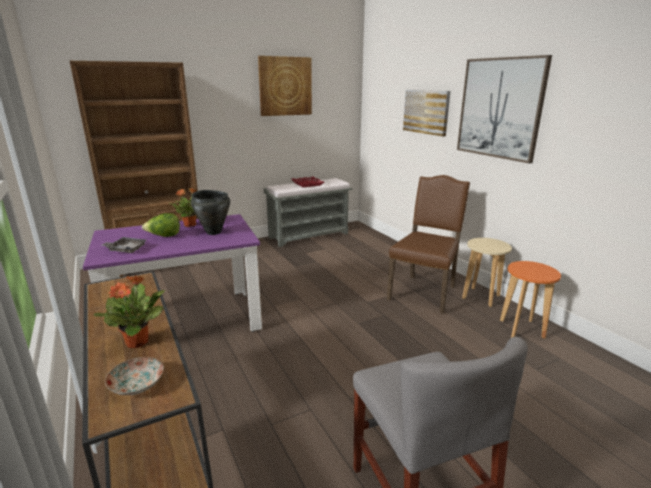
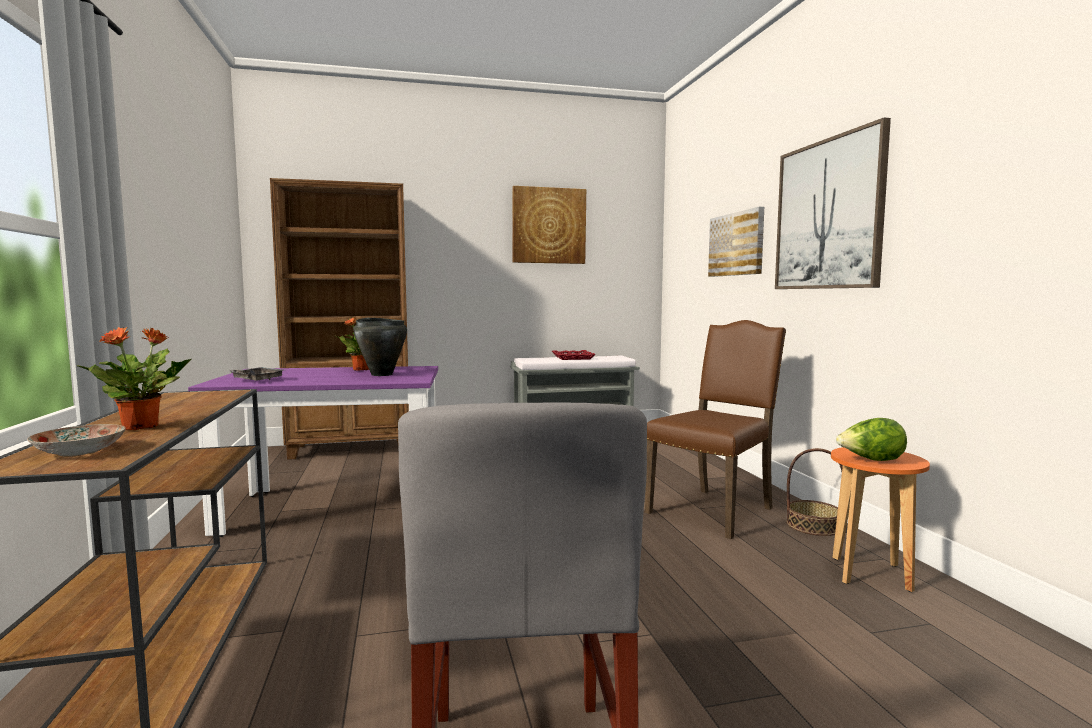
camera: 15 degrees right, 15 degrees down
lettuce [142,213,180,237] -> lettuce moved to [836,418,907,461]
beige stool [462,238,512,307] -> basket [786,448,843,536]

